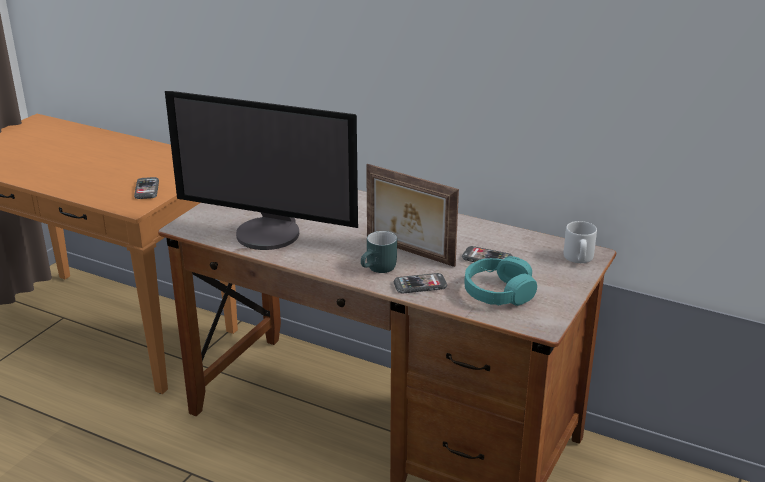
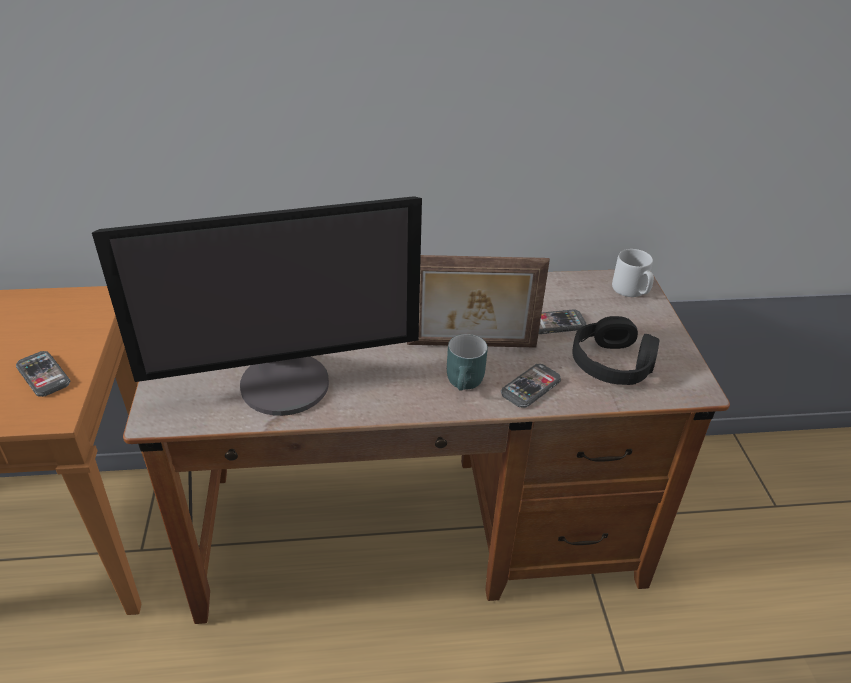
camera: 35 degrees left, 10 degrees up
turquoise headphones [465,256,537,306] -> black headphones [572,316,660,385]

